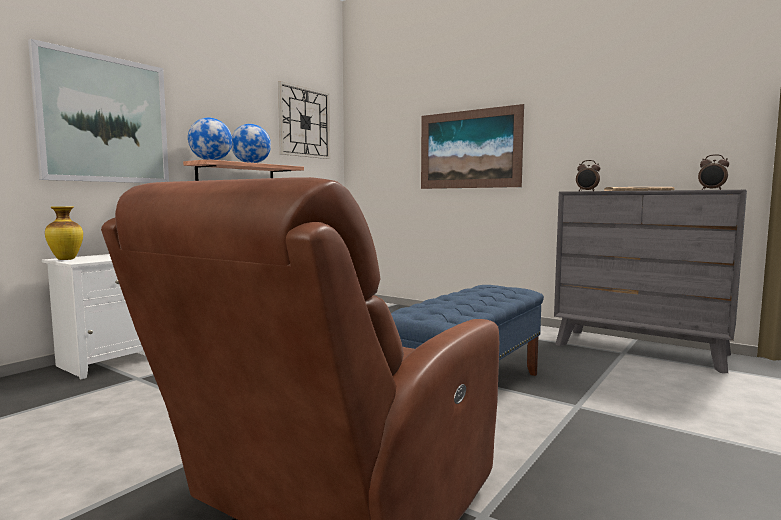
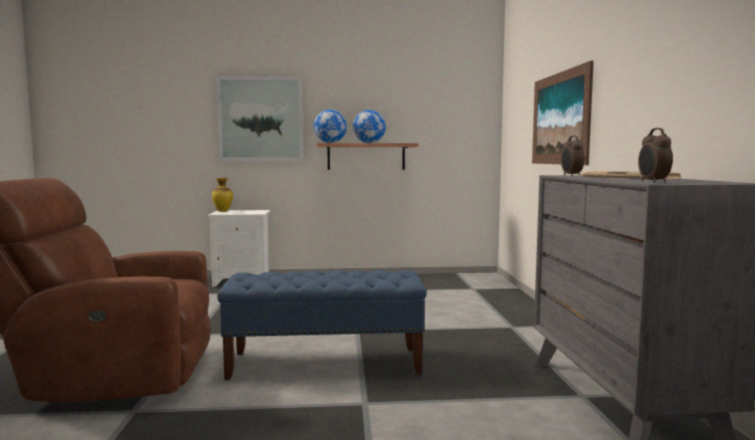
camera: 50 degrees right, 0 degrees up
wall clock [278,81,330,159] -> none

